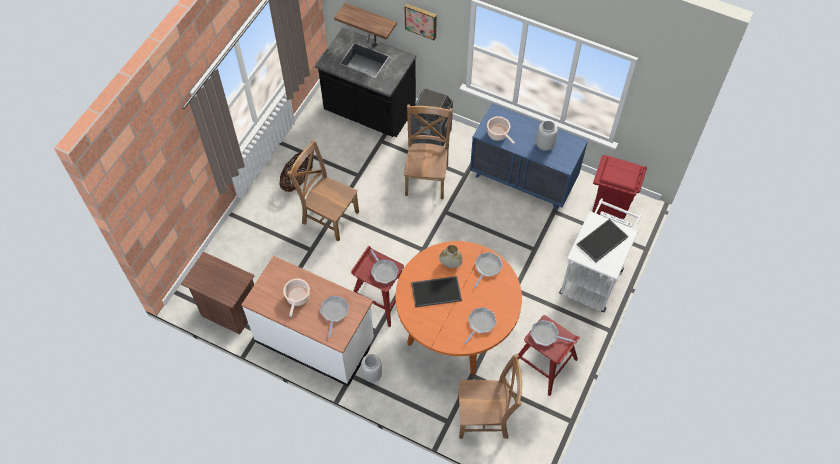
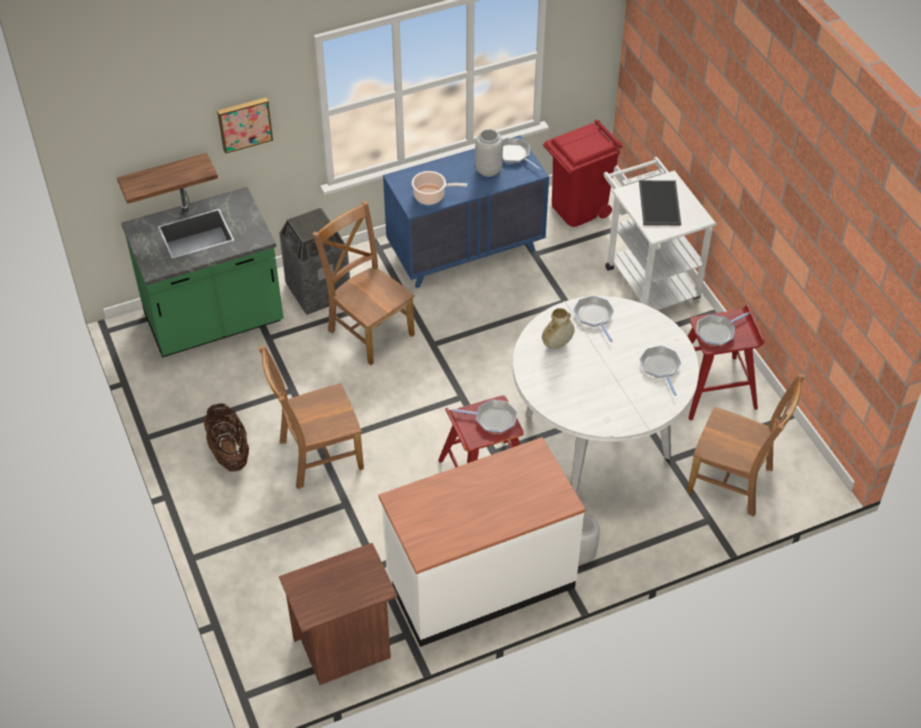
camera: 50 degrees left, 10 degrees down
cooking pot [283,278,310,317] -> none
black counter [315,27,416,137] -> green counter [121,187,283,358]
frying pan [320,296,349,338] -> frying pan moved to [503,138,541,170]
orange dining table [395,241,522,375] -> white dining table [513,296,699,493]
tray [411,276,462,307] -> none
brown chair [458,354,522,439] -> brown chair turned 75 degrees clockwise [687,374,805,517]

